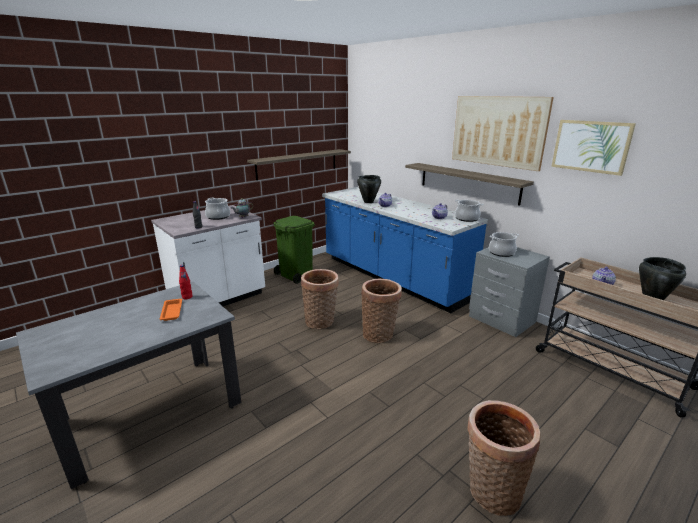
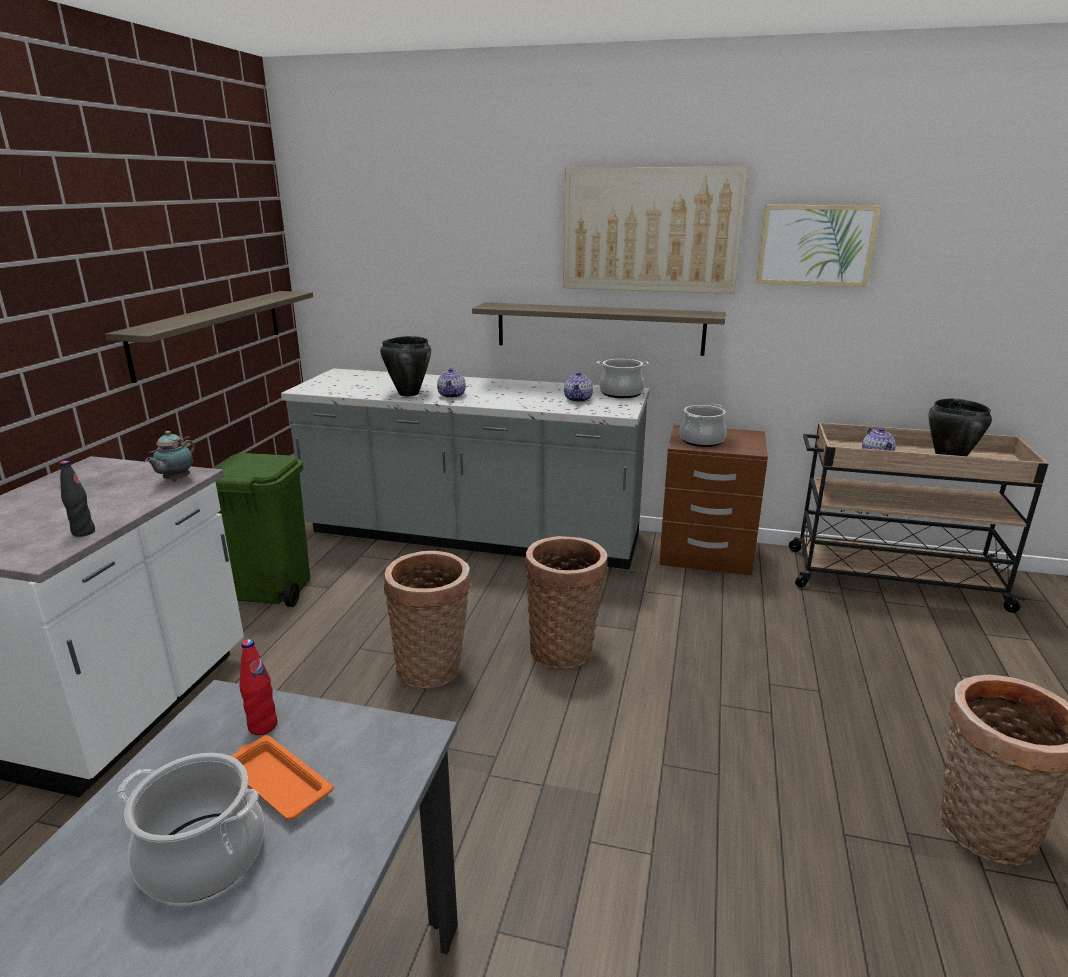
camera: 35 degrees left, 0 degrees up
cooking pot [205,197,230,220] -> cooking pot moved to [117,753,265,903]
blue counter [322,187,488,313] -> grey counter [281,368,650,569]
grey nightstand [469,247,550,337] -> brown nightstand [659,425,768,576]

